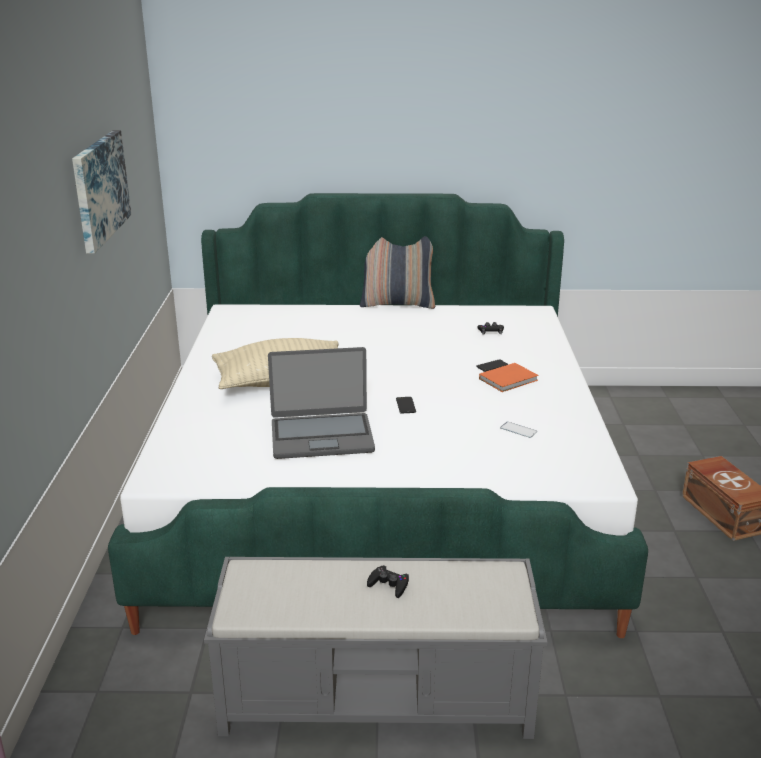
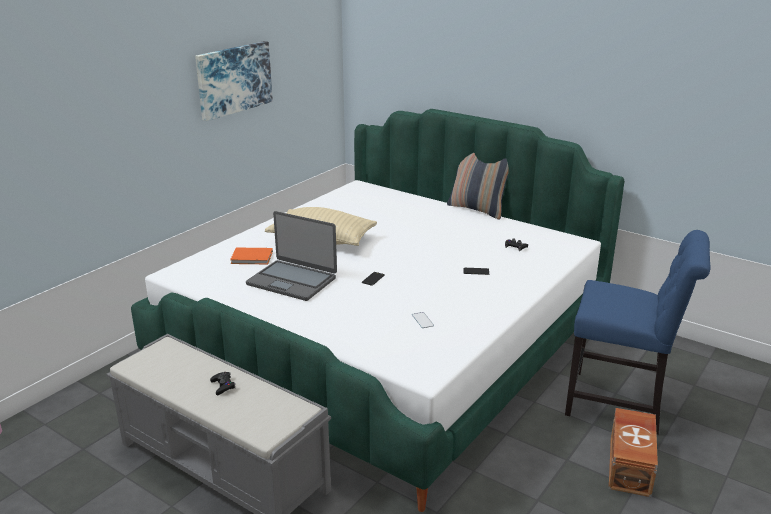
camera: 35 degrees right, 0 degrees up
orange book [479,363,538,392] -> orange book moved to [230,248,273,264]
none -> blue chair [565,230,711,435]

